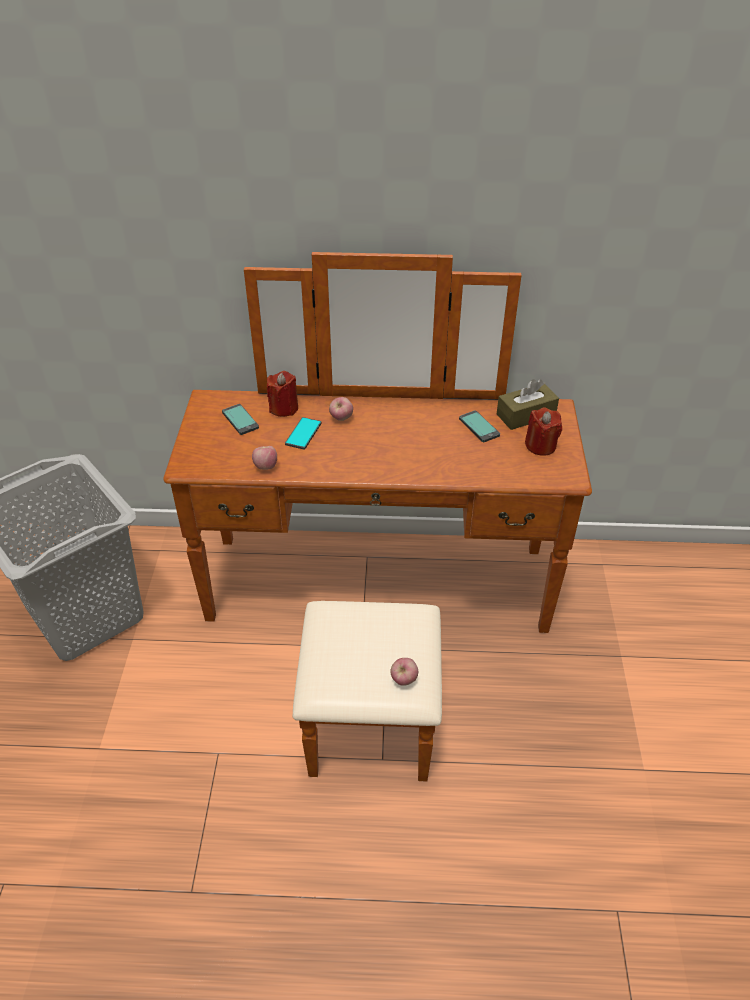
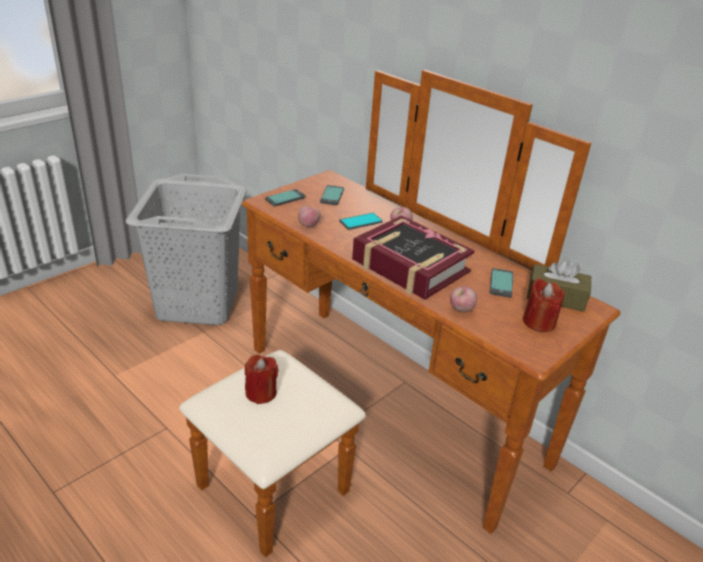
camera: 40 degrees right, 10 degrees down
red candle [267,371,298,417] -> red candle moved to [245,355,278,404]
apple [390,658,418,686] -> apple moved to [450,286,477,312]
none -> phone [265,189,306,206]
none -> book [352,215,474,300]

